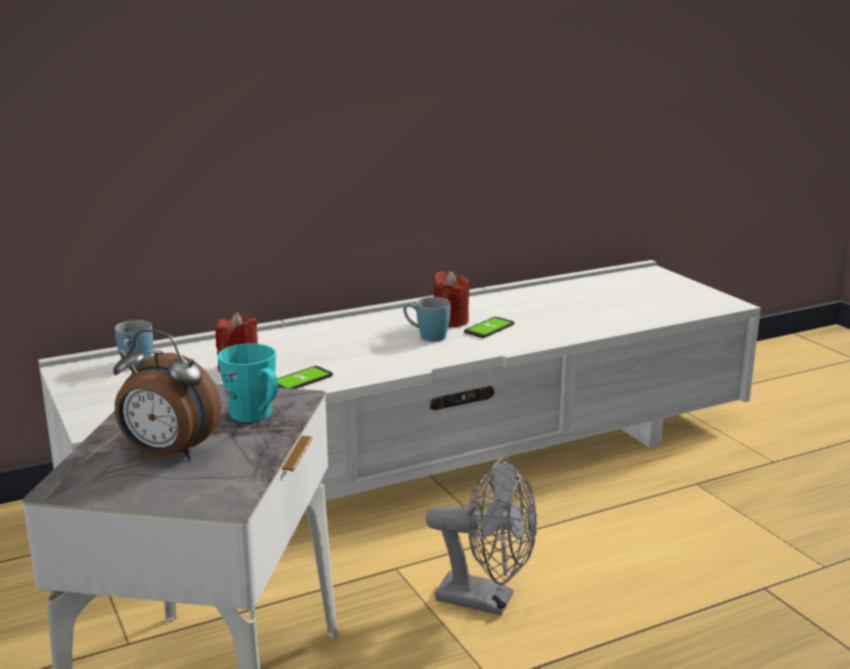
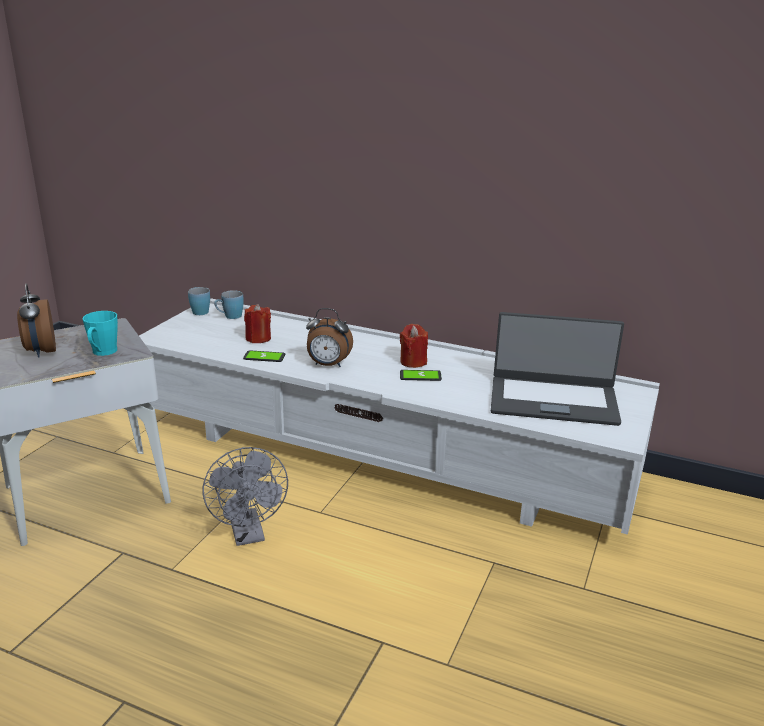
camera: 50 degrees right, 5 degrees up
blue mug [403,297,451,342] -> blue mug moved to [188,287,210,315]
none -> alarm clock [306,308,353,367]
none -> laptop [491,312,624,426]

